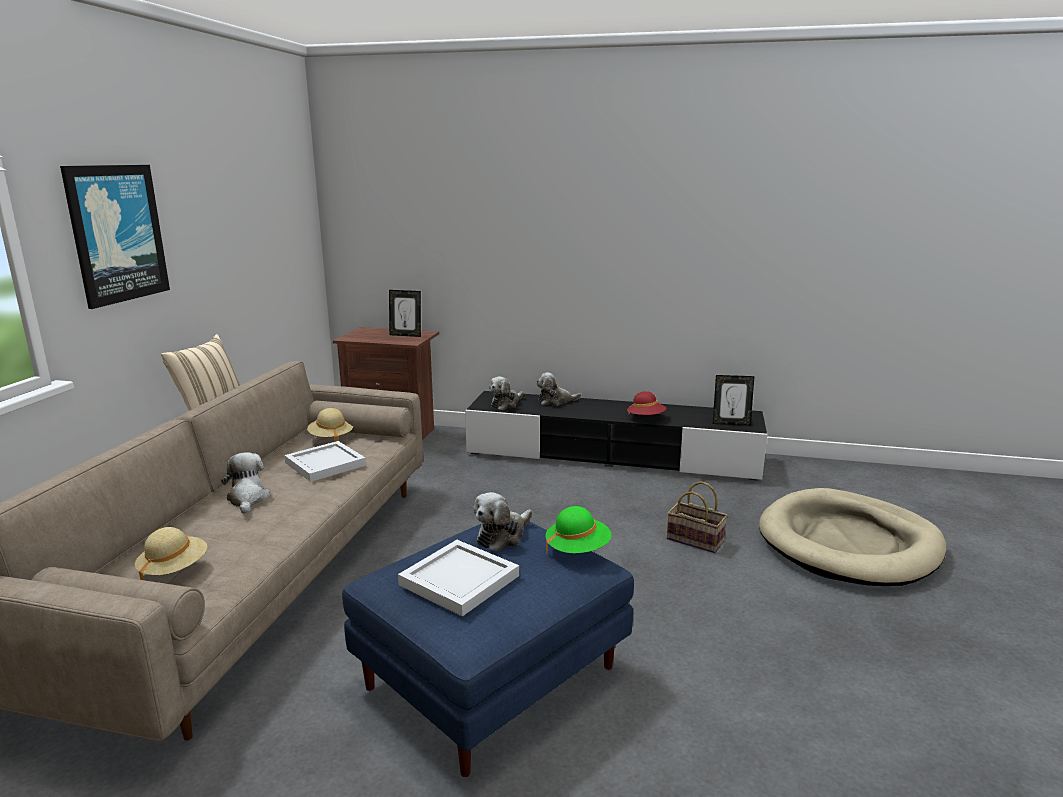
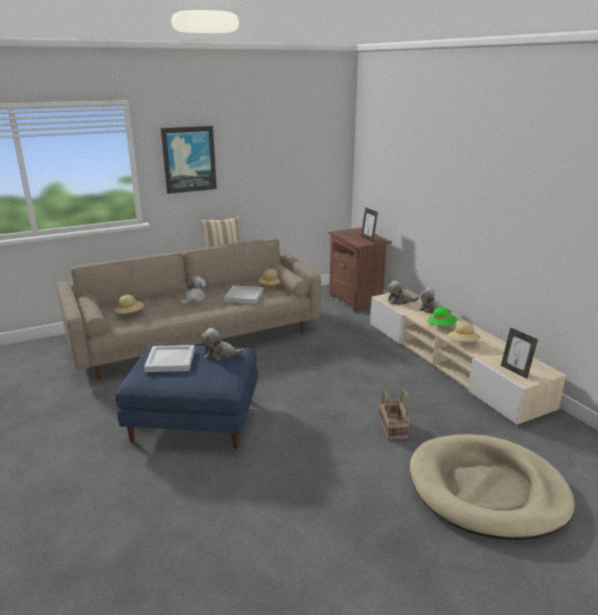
camera: 50 degrees right, 5 degrees up
black tv stand [465,391,767,481] -> beige tv stand [370,289,566,425]
green hat [545,506,611,554] -> green hat moved to [428,307,457,326]
red hat [627,391,666,415] -> beige hat [449,322,481,342]

